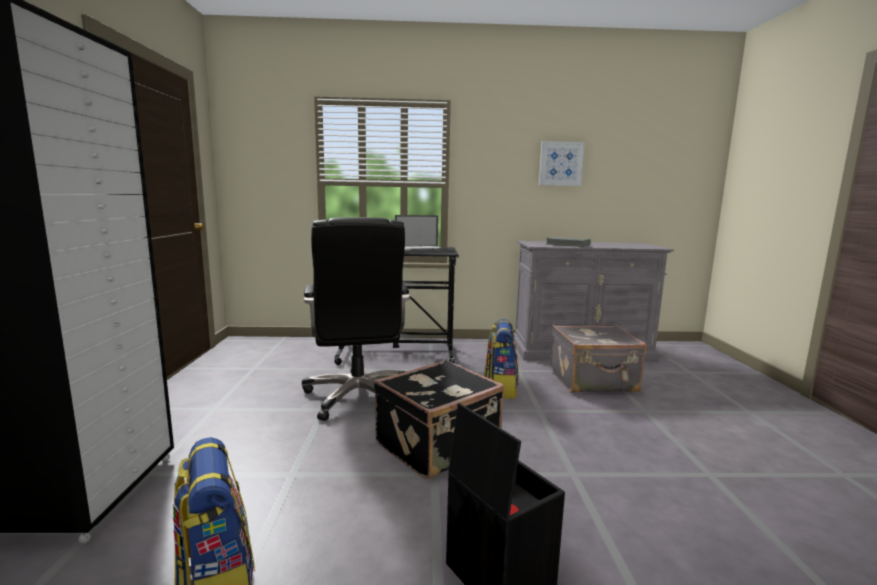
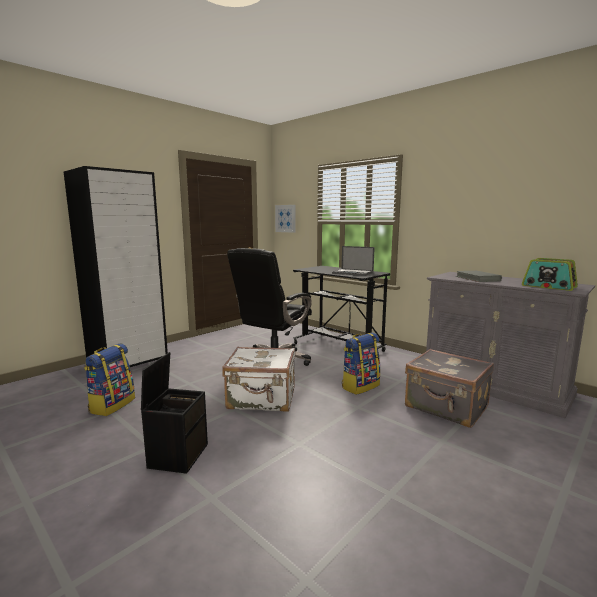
camera: 45 degrees right, 0 degrees up
black suitcase [374,359,505,479] -> white suitcase [222,347,295,412]
picture [539,141,585,186] -> picture moved to [275,205,296,233]
none -> radio [522,258,578,291]

